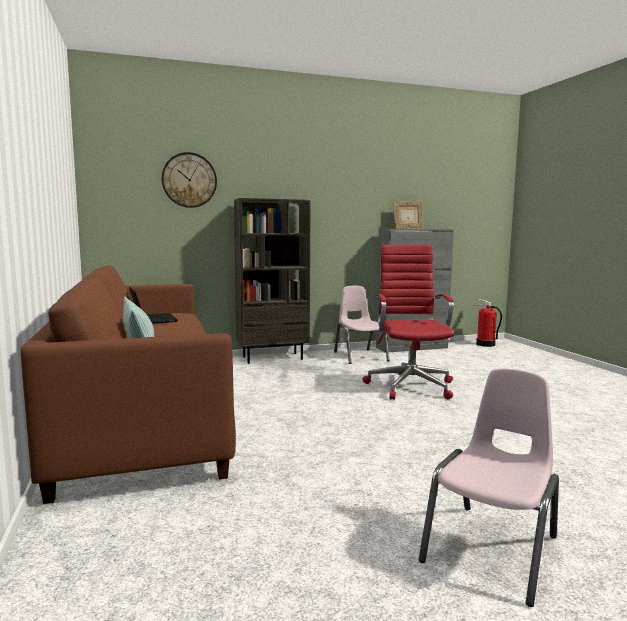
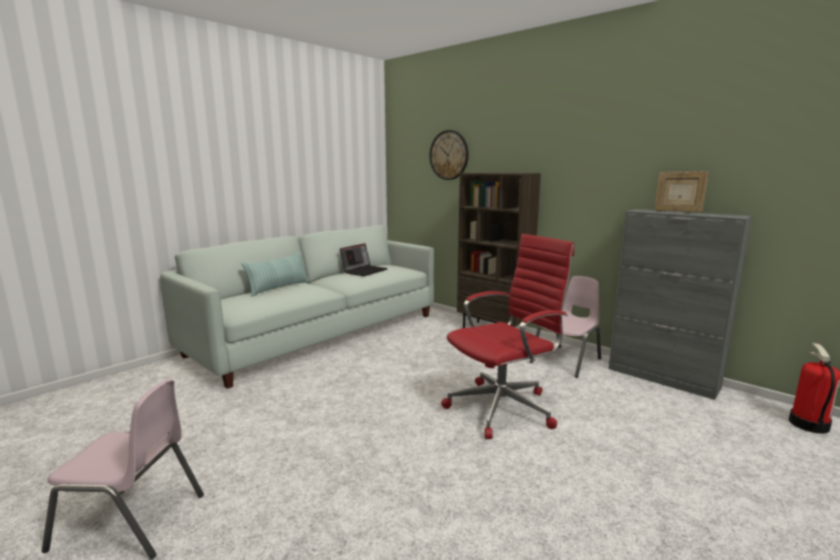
camera: 60 degrees right, 5 degrees up
brown sofa [21,266,236,504] -> white sofa [160,225,434,389]

